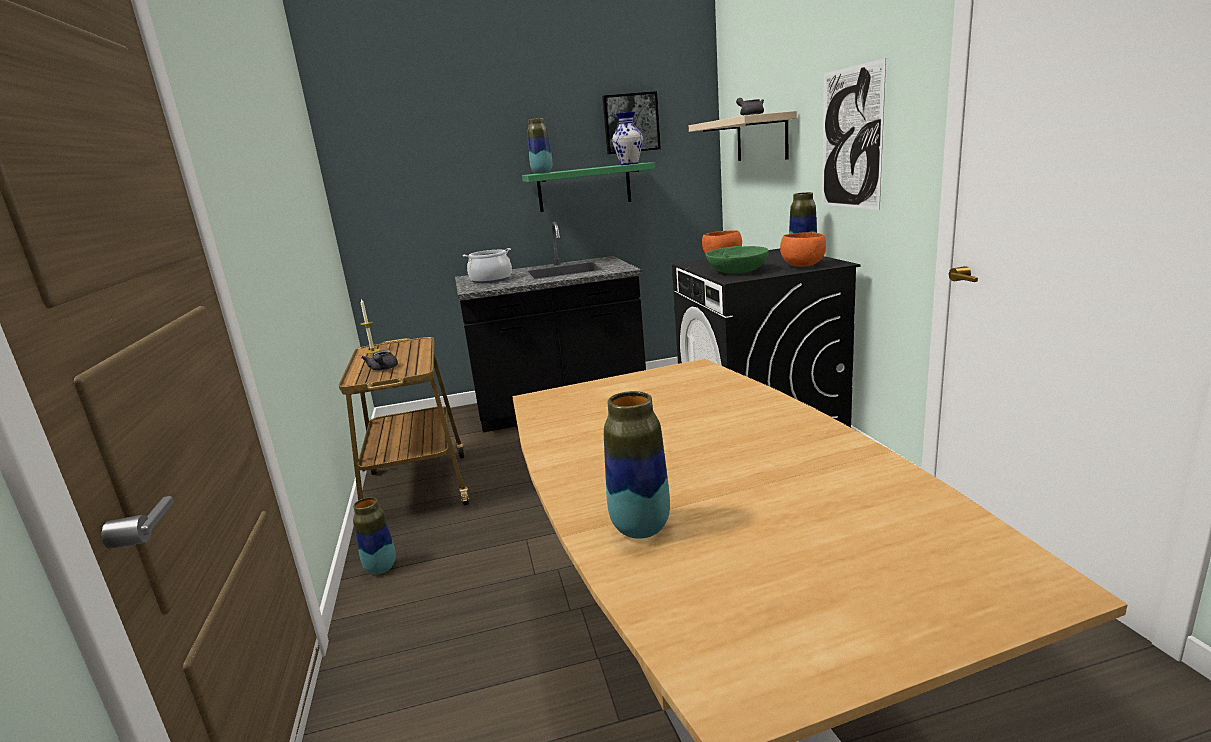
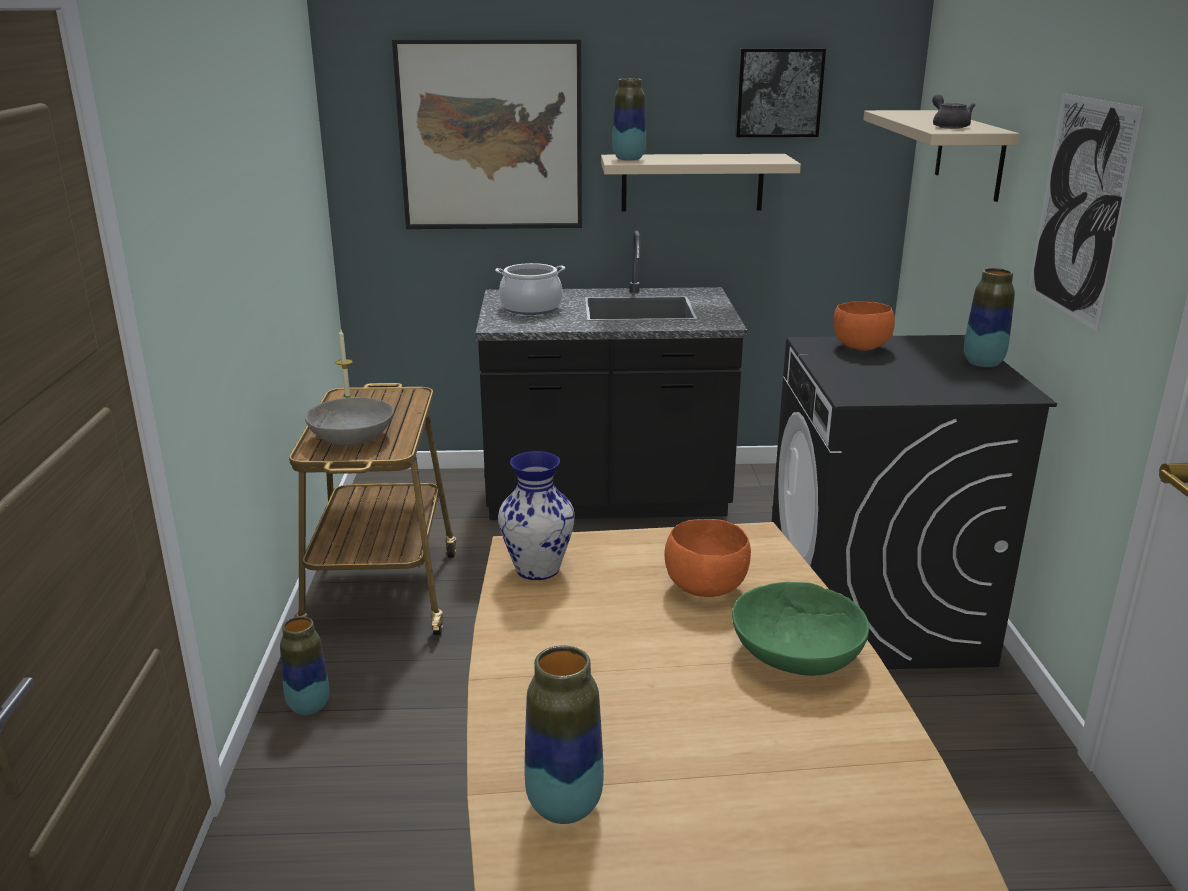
camera: 10 degrees right, 5 degrees up
grey teapot [361,350,398,370] -> grey bowl [305,397,394,446]
green shelf [522,162,655,212] -> beige shelf [601,154,801,211]
vase [612,112,643,165] -> vase moved to [498,451,575,580]
green bowl [706,246,769,274] -> green bowl moved to [732,582,869,676]
orange bowl [780,232,826,267] -> orange bowl moved to [665,519,751,597]
none -> picture [392,39,582,229]

